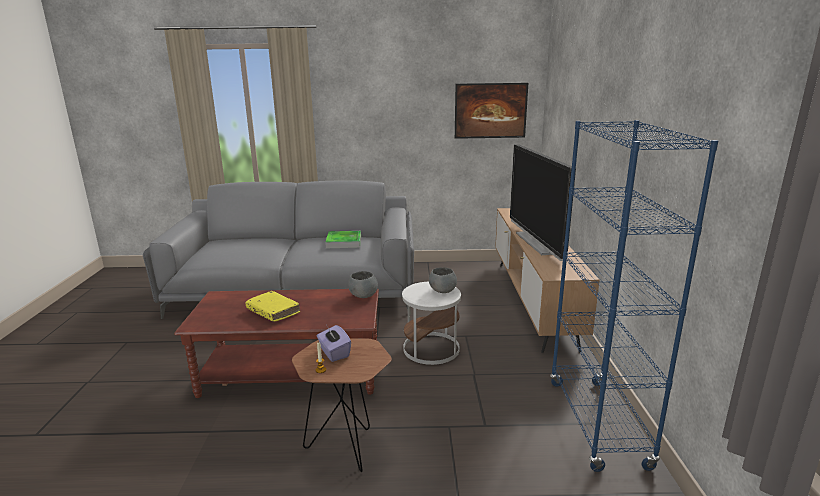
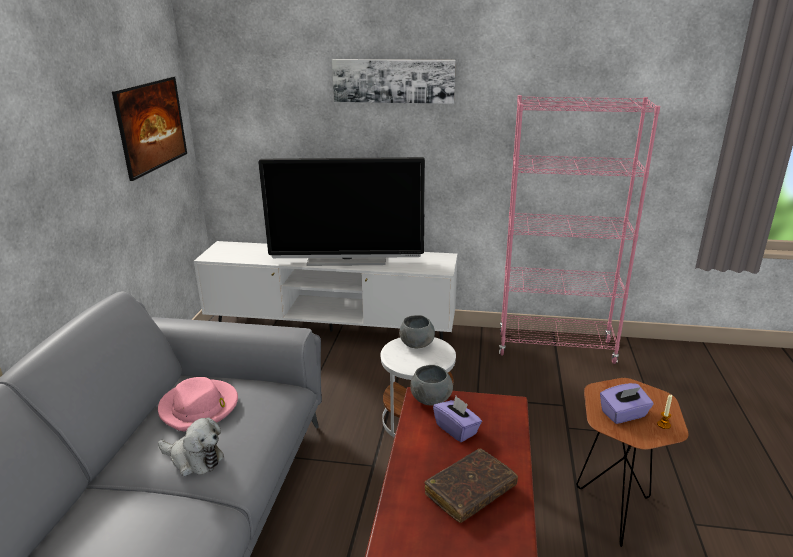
camera: 80 degrees left, 5 degrees up
yellow book [246,291,300,322] -> brown book [424,449,518,523]
tray [325,231,361,249] -> pink hat [158,377,238,431]
brown tv stand [495,208,600,353] -> white tv stand [194,241,457,340]
blue bookcase [550,120,718,472] -> pink bookcase [499,95,660,364]
none -> plush toy [158,418,224,476]
none -> picture [332,59,456,104]
none -> purple tissue box [433,396,482,442]

